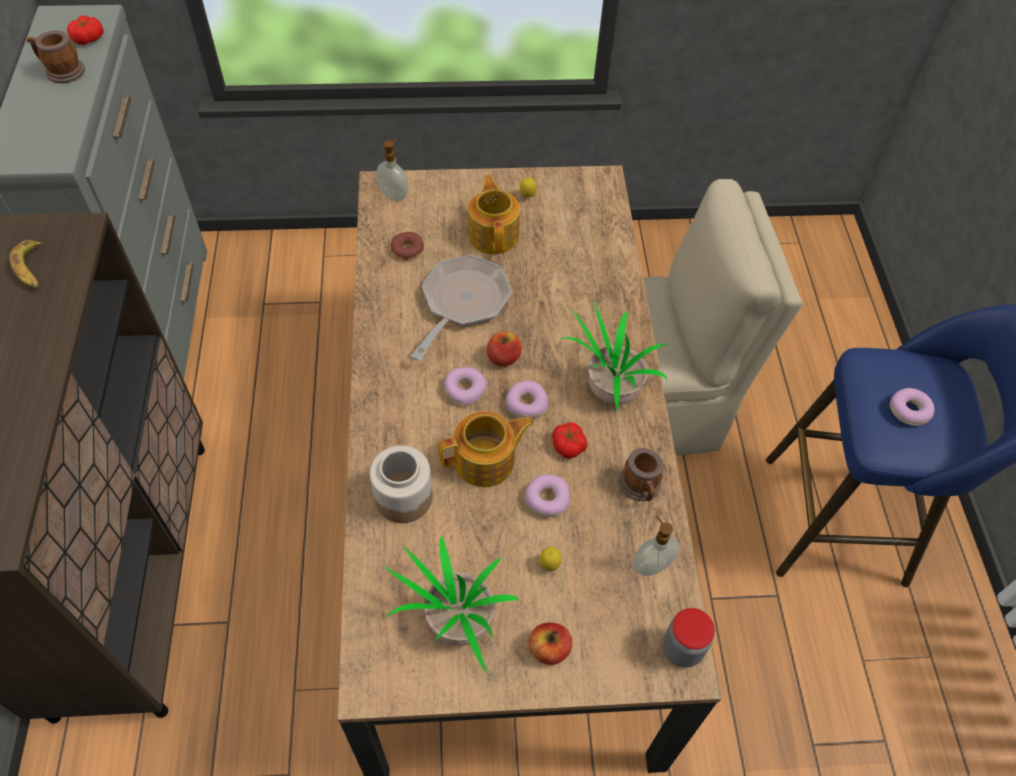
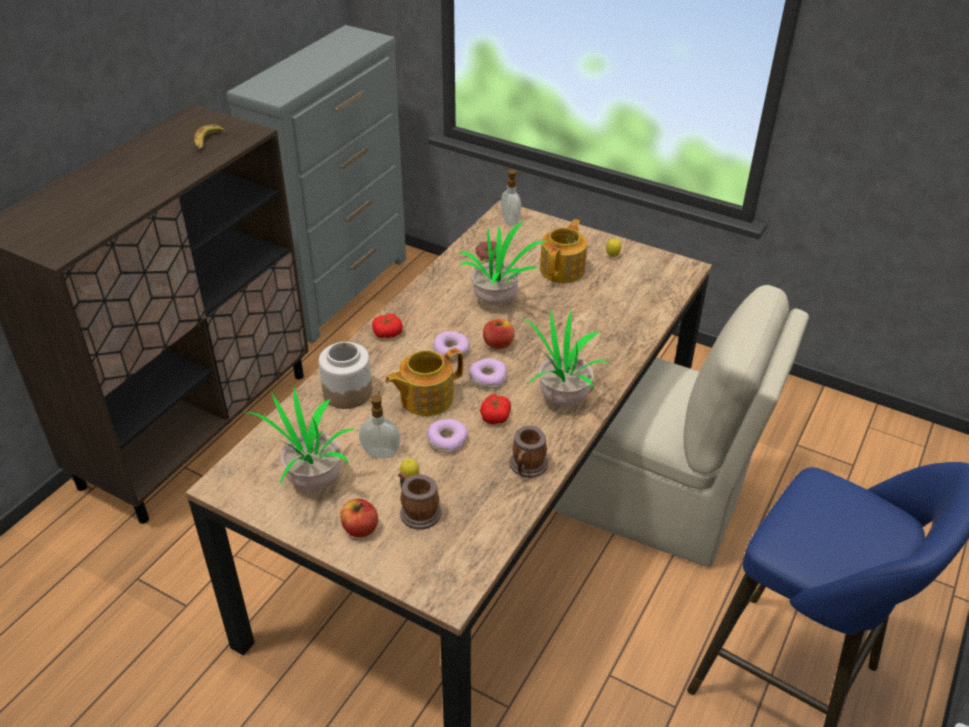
camera: 35 degrees right, 15 degrees down
mug [27,30,85,83] -> mug moved to [398,472,441,530]
tomato [67,16,104,45] -> tomato moved to [372,314,403,338]
frying pan [411,255,512,361] -> potted plant [459,220,549,305]
teapot [438,411,534,487] -> teapot turned 135 degrees clockwise [385,348,463,416]
soap dispenser [634,515,679,576] -> soap dispenser moved to [359,391,400,458]
jar [663,608,715,668] -> none
donut [890,388,935,426] -> none

